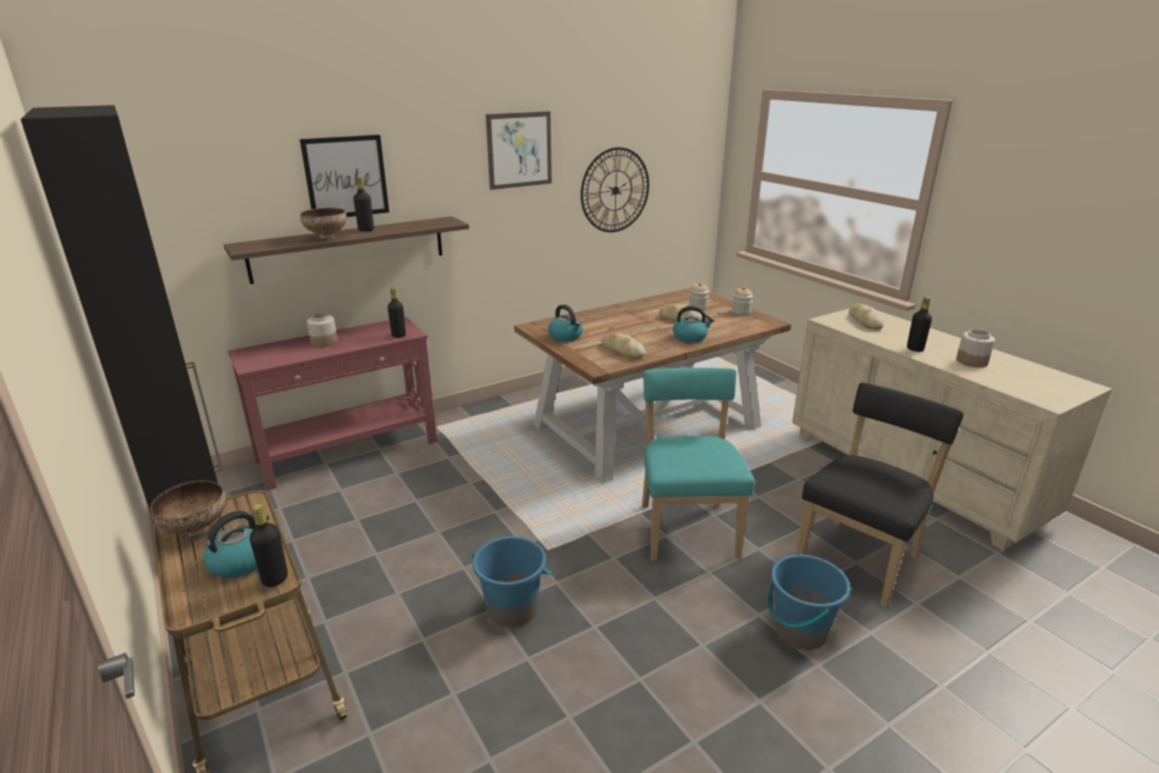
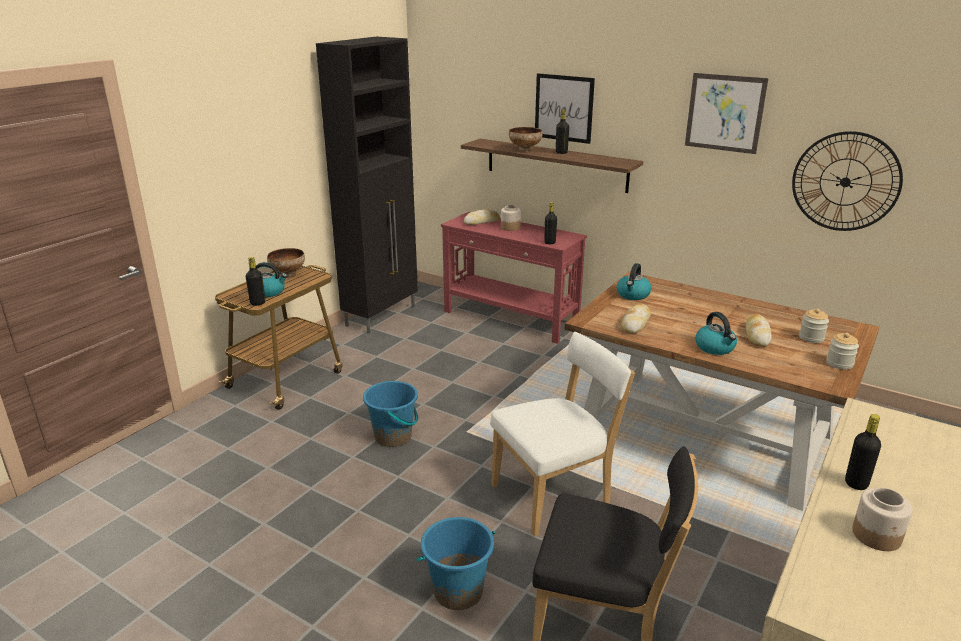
camera: 65 degrees right, 0 degrees up
turquoise chair [642,368,755,561] -> white chair [490,332,635,537]
bread [849,304,884,330] -> bread moved to [464,209,500,225]

